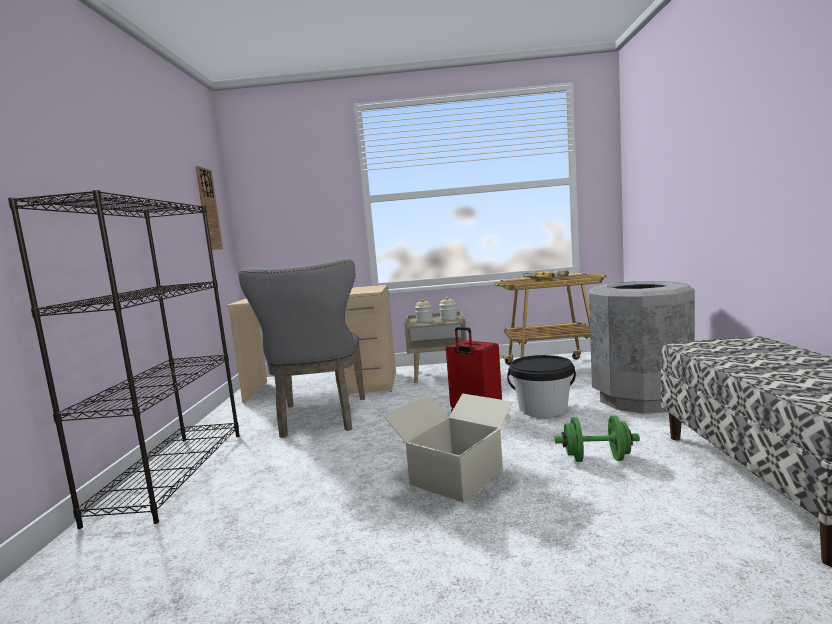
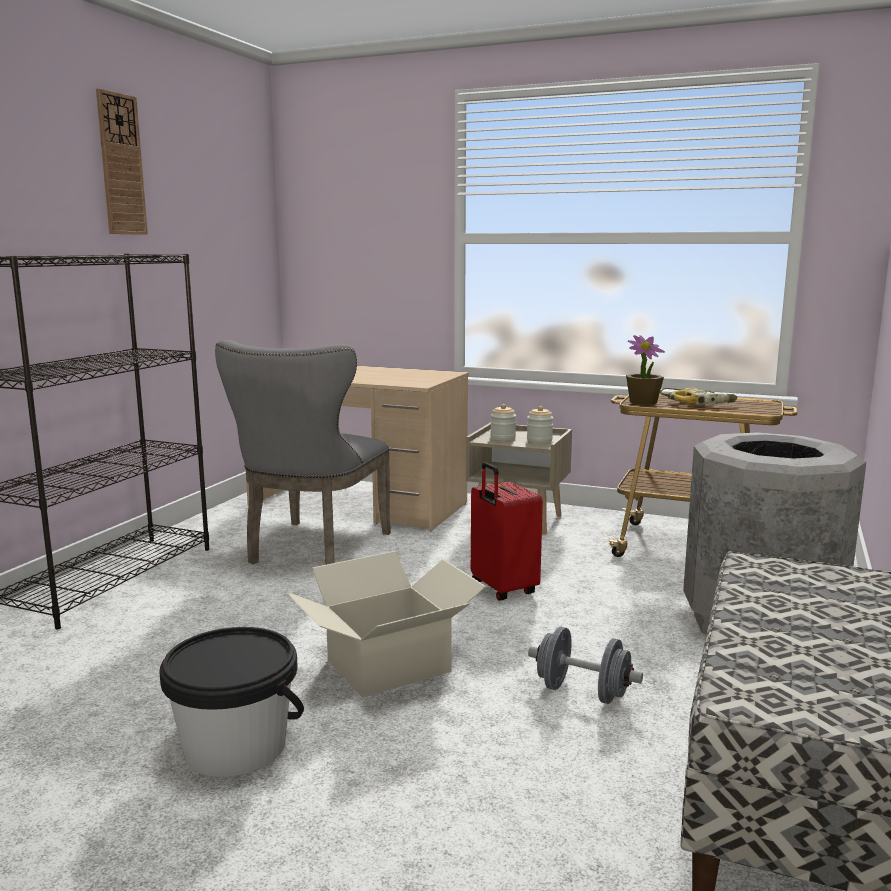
camera: 20 degrees right, 5 degrees up
wall clock [195,166,223,250] -> wall clock moved to [96,88,148,235]
black bucket [507,355,576,418] -> black bucket moved to [159,627,304,778]
green dumbbell [554,416,640,462] -> grey dumbbell [528,627,643,704]
none -> potted plant [626,335,665,405]

